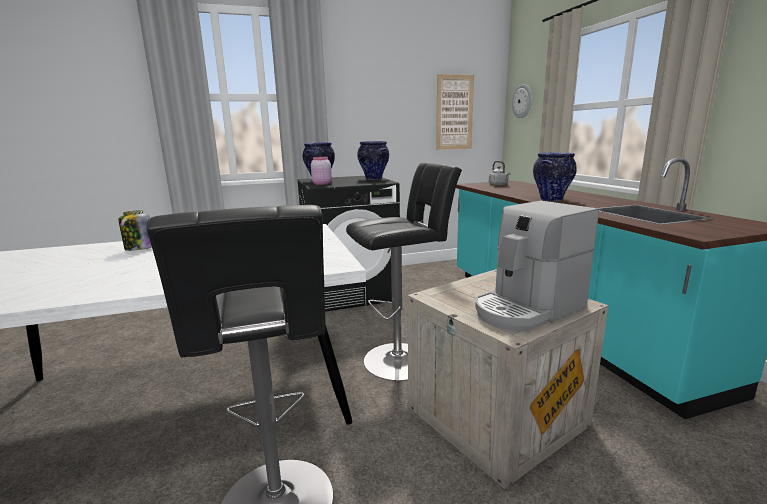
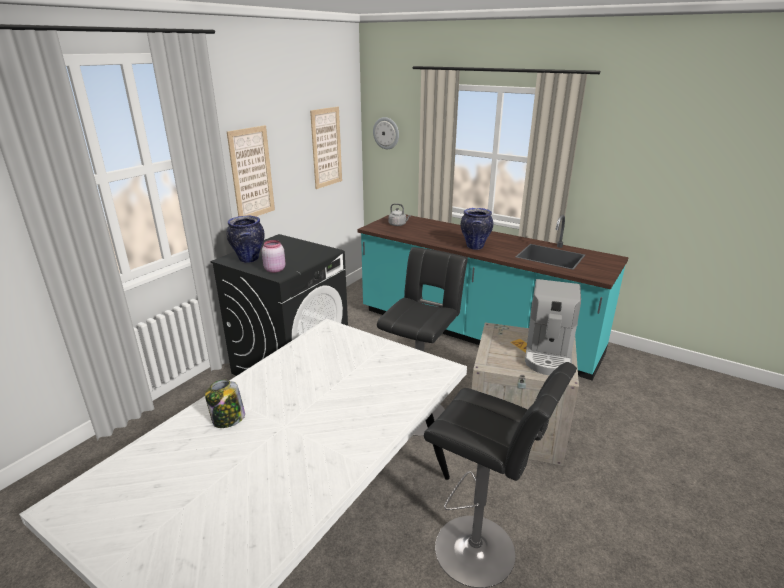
camera: 40 degrees left, 10 degrees up
vase [357,141,389,180] -> none
none -> picture [227,125,275,217]

